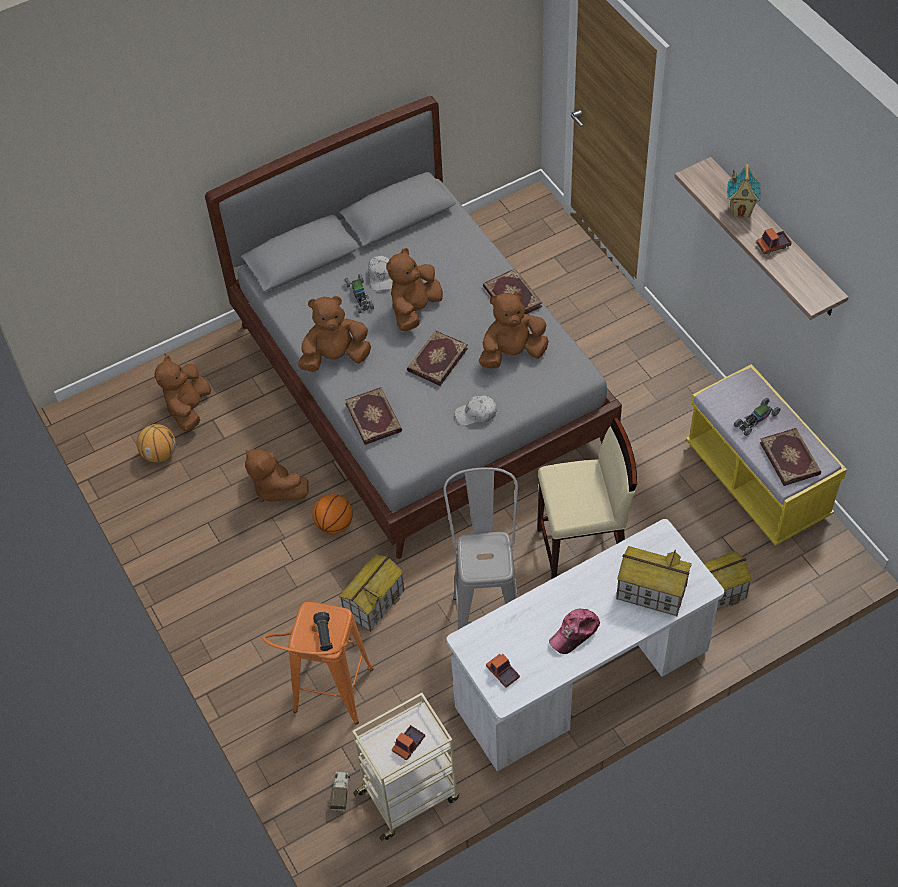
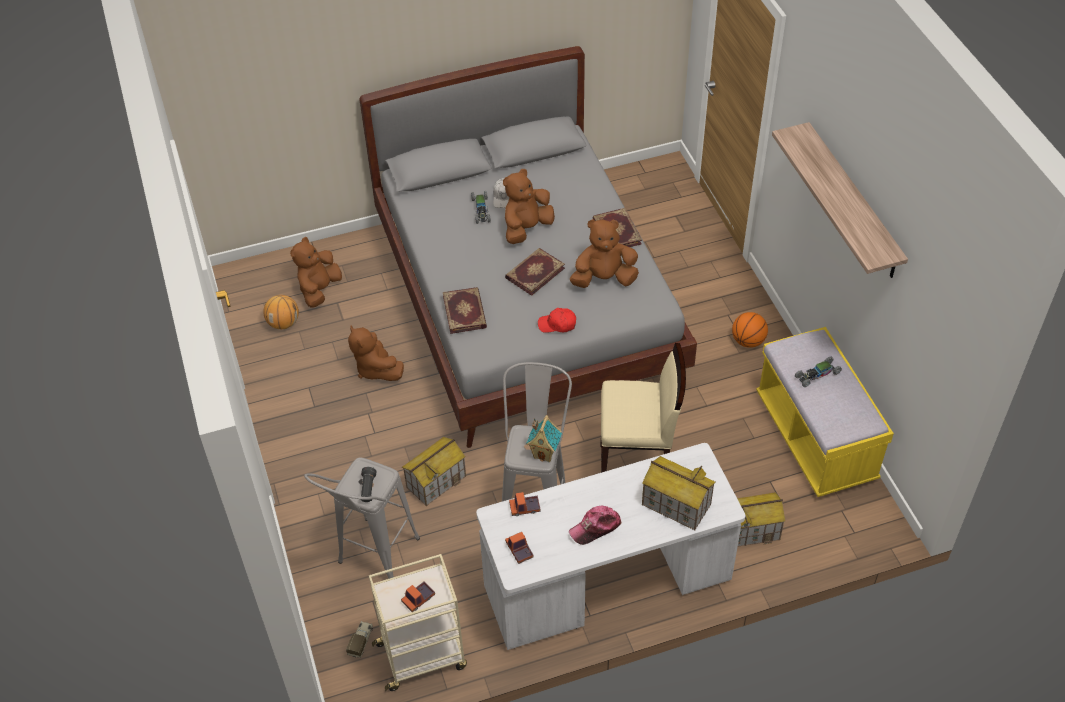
camera: 10 degrees right, 5 degrees down
orange stool [262,602,373,724] -> grey stool [304,457,420,579]
brown plush toy [297,296,371,372] -> none
basketball [313,494,353,534] -> basketball moved to [732,312,768,348]
white cap [455,395,497,425] -> red cap [538,308,576,333]
toy house [727,164,761,218] -> toy house moved to [526,415,562,462]
toy truck [756,228,792,254] -> toy truck moved to [509,492,541,516]
book [760,428,821,486] -> none

